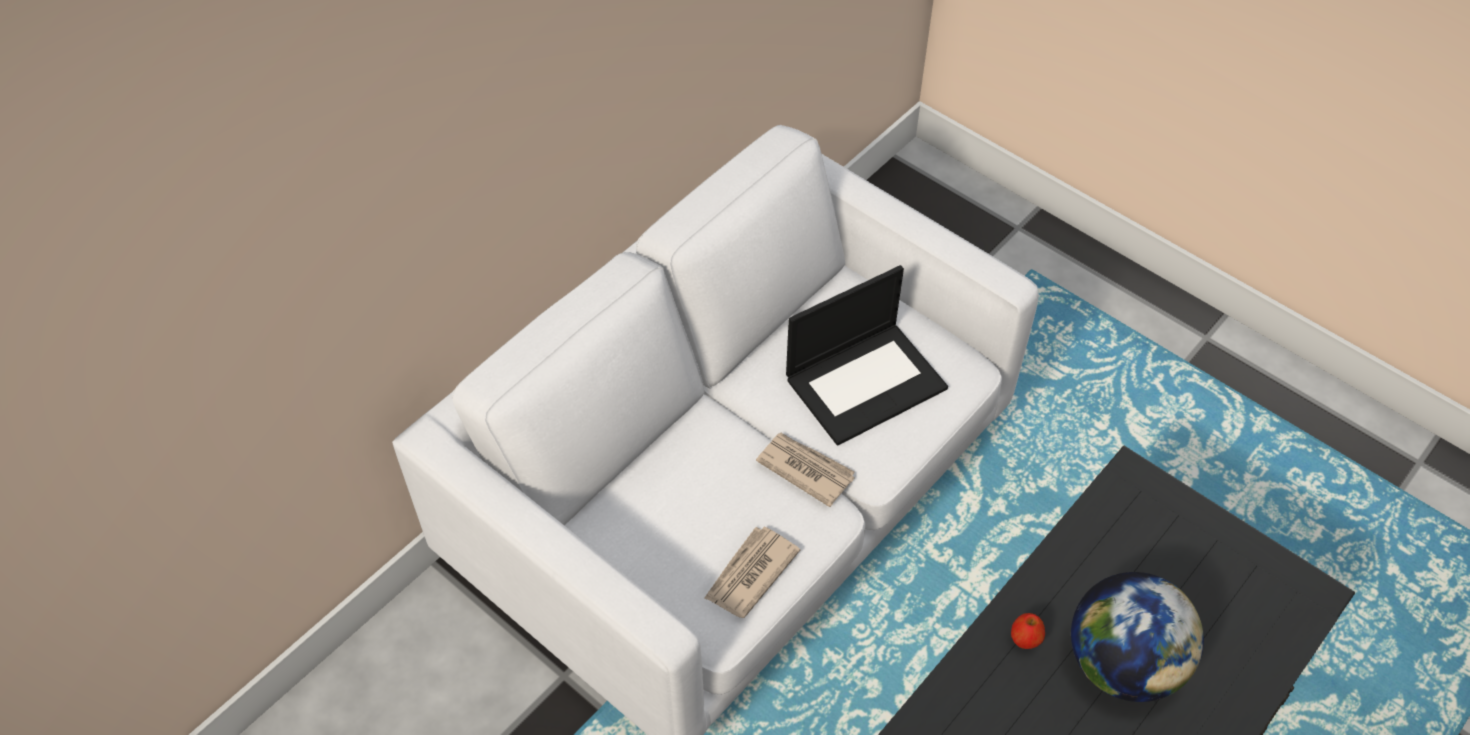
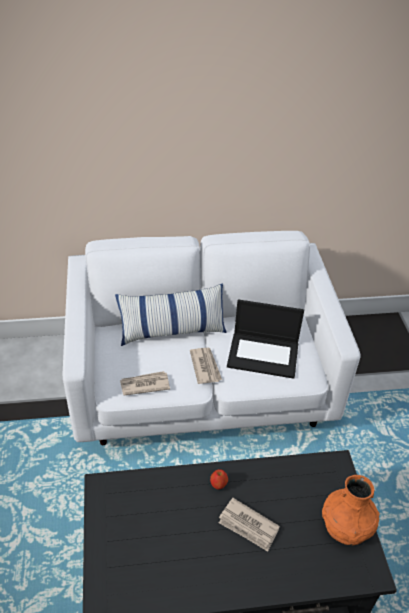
camera: 40 degrees right, 10 degrees down
globe [1071,572,1204,702] -> newspaper [219,498,280,551]
none -> pillow [115,283,227,346]
none -> orange vase [322,475,380,545]

